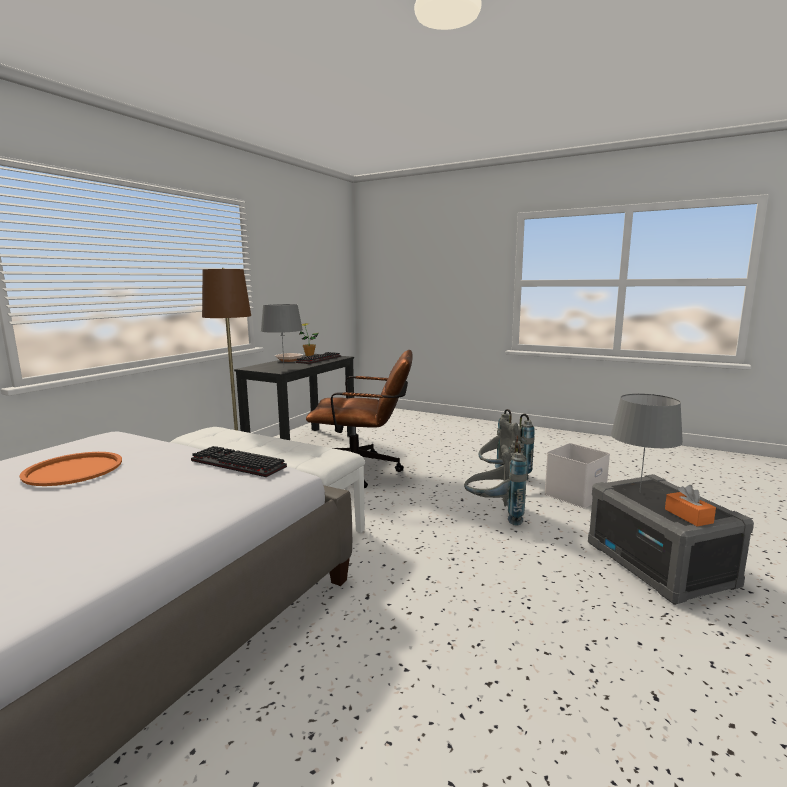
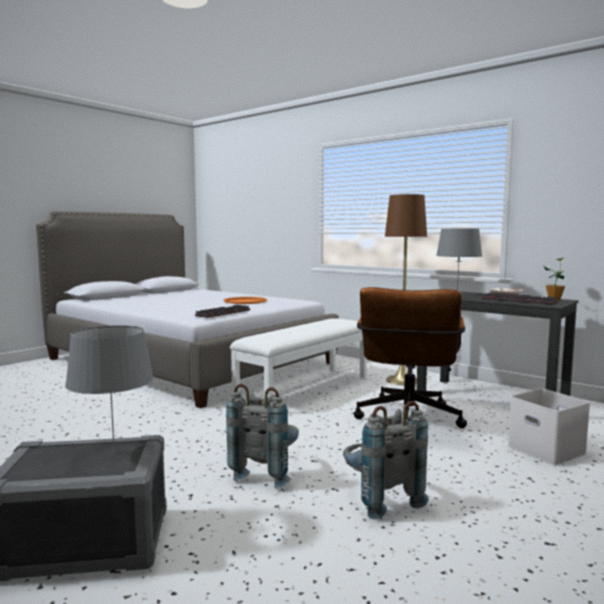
camera: 100 degrees right, 5 degrees down
white storage box [544,443,610,508] -> white storage box moved to [508,388,590,466]
orange tissue box [665,485,716,527] -> none

